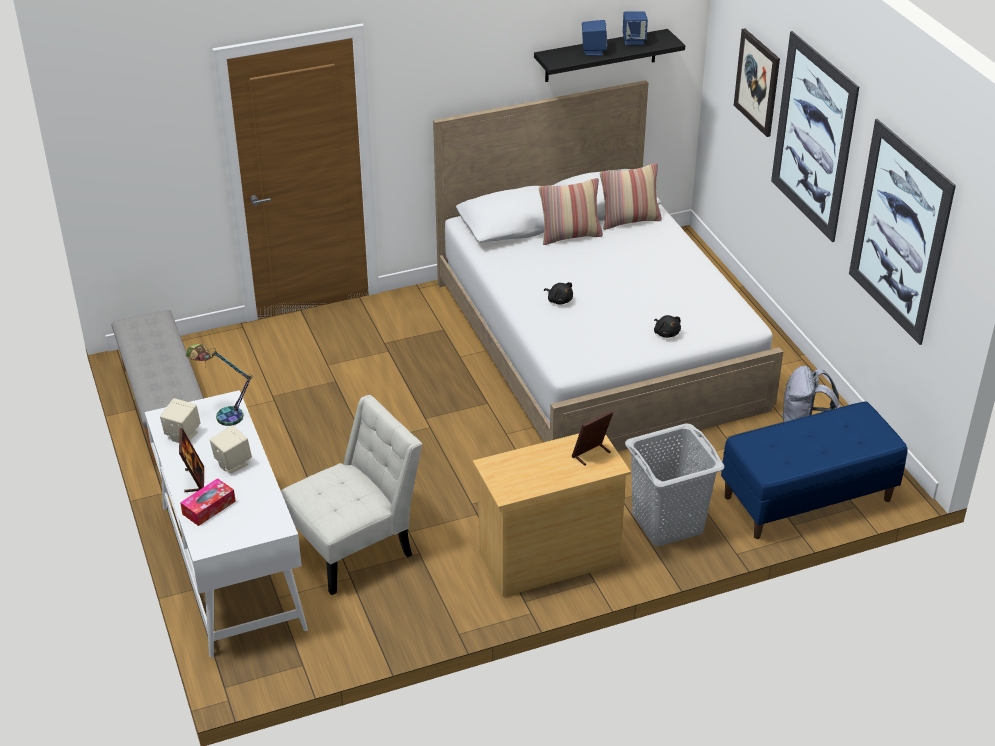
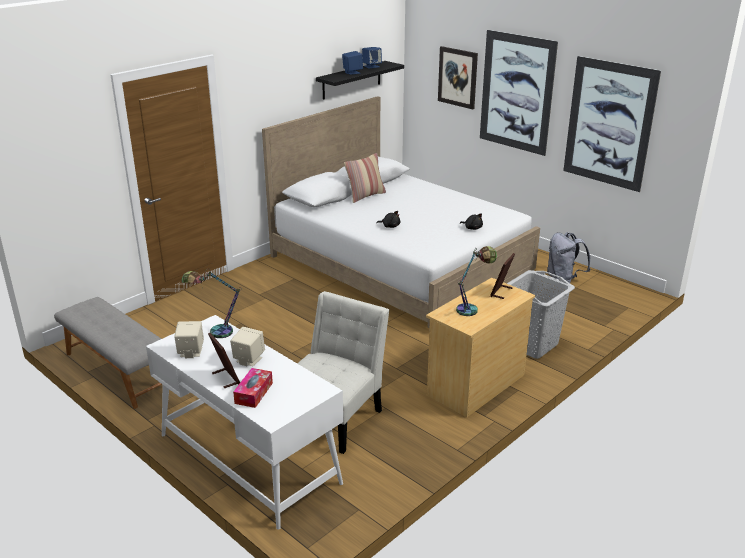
camera: 25 degrees left, 10 degrees down
pillow [600,163,662,230] -> none
blue bench [721,401,907,539] -> none
none -> table lamp [456,246,497,316]

